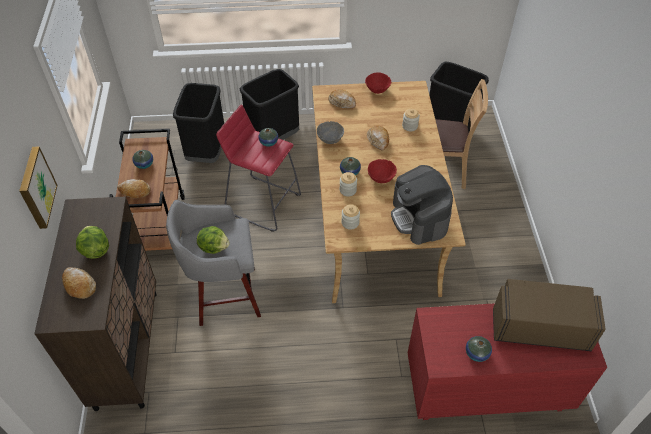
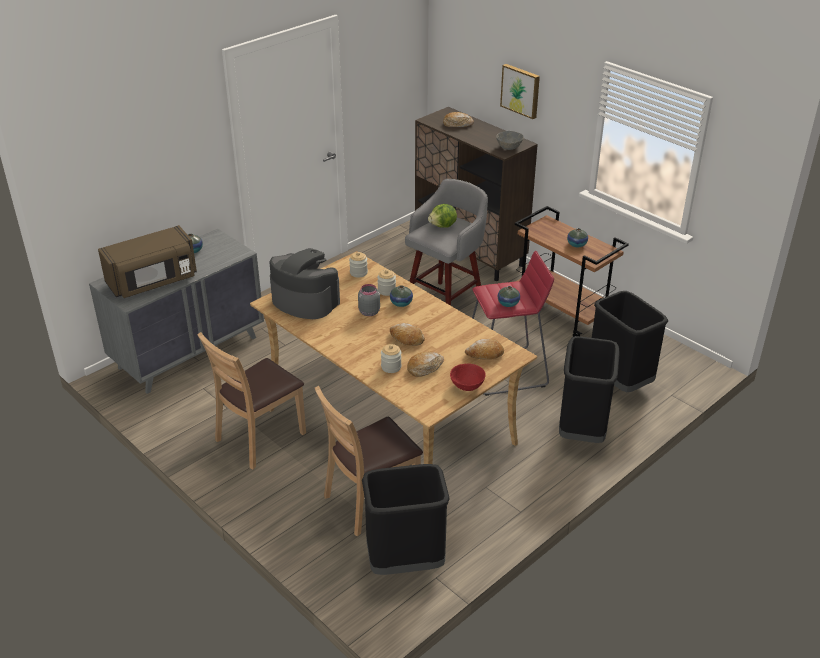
camera: 140 degrees right, 15 degrees down
lettuce [76,226,109,259] -> none
bread [117,179,151,199] -> bread moved to [407,351,444,377]
grey bowl [317,121,344,144] -> grey bowl moved to [496,131,524,150]
red bowl [368,159,397,183] -> grey jar [358,284,380,316]
red dresser [408,303,607,420] -> grey dresser [89,229,264,394]
none -> brown chair [197,332,306,470]

